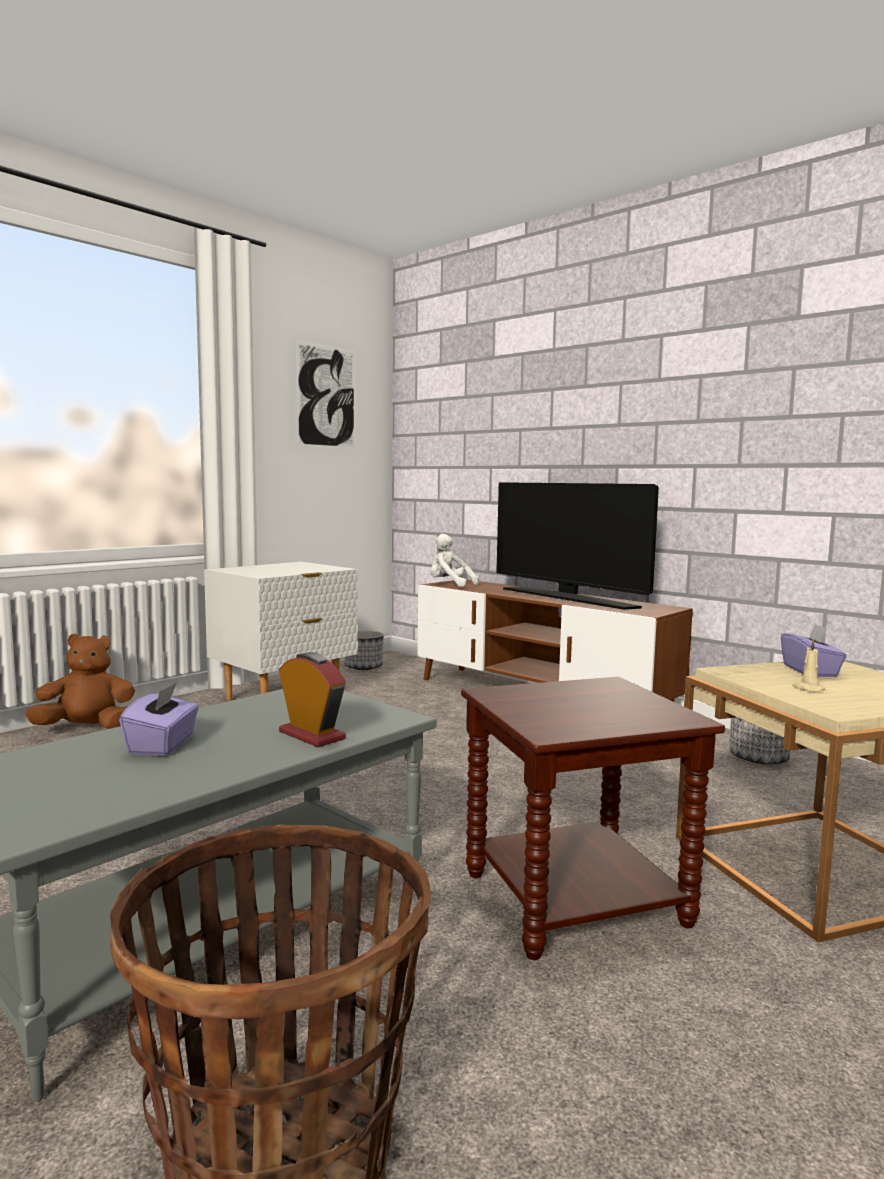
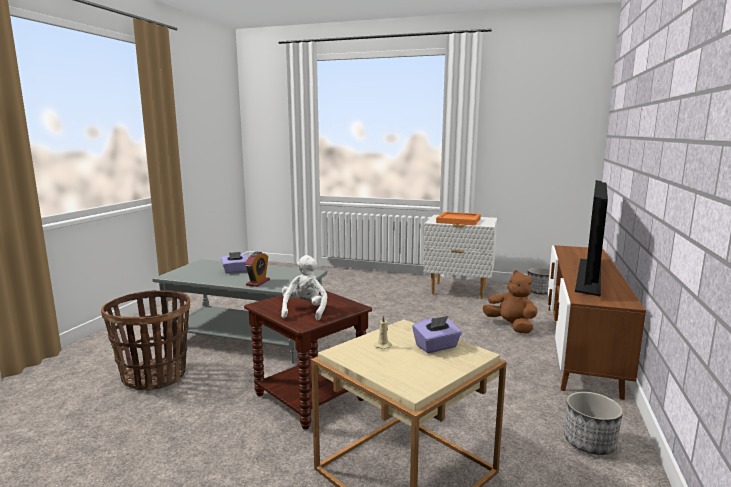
camera: 65 degrees right, 5 degrees up
brown plush toy [25,633,135,729] -> brown plush toy moved to [482,270,537,334]
picture [295,340,355,449] -> none
white plush toy [430,534,479,587] -> white plush toy moved to [281,255,327,321]
none -> orange tray [436,212,481,226]

